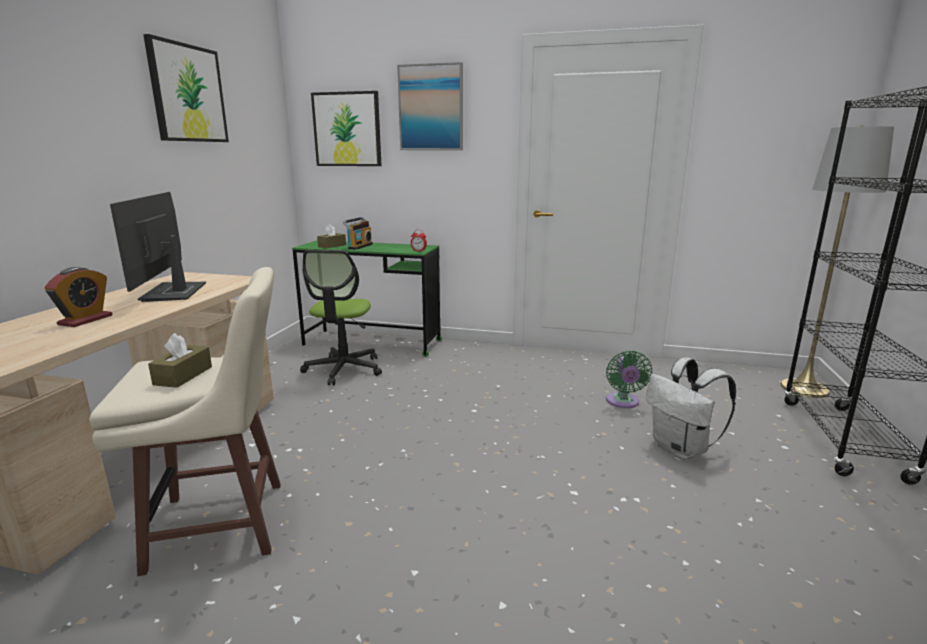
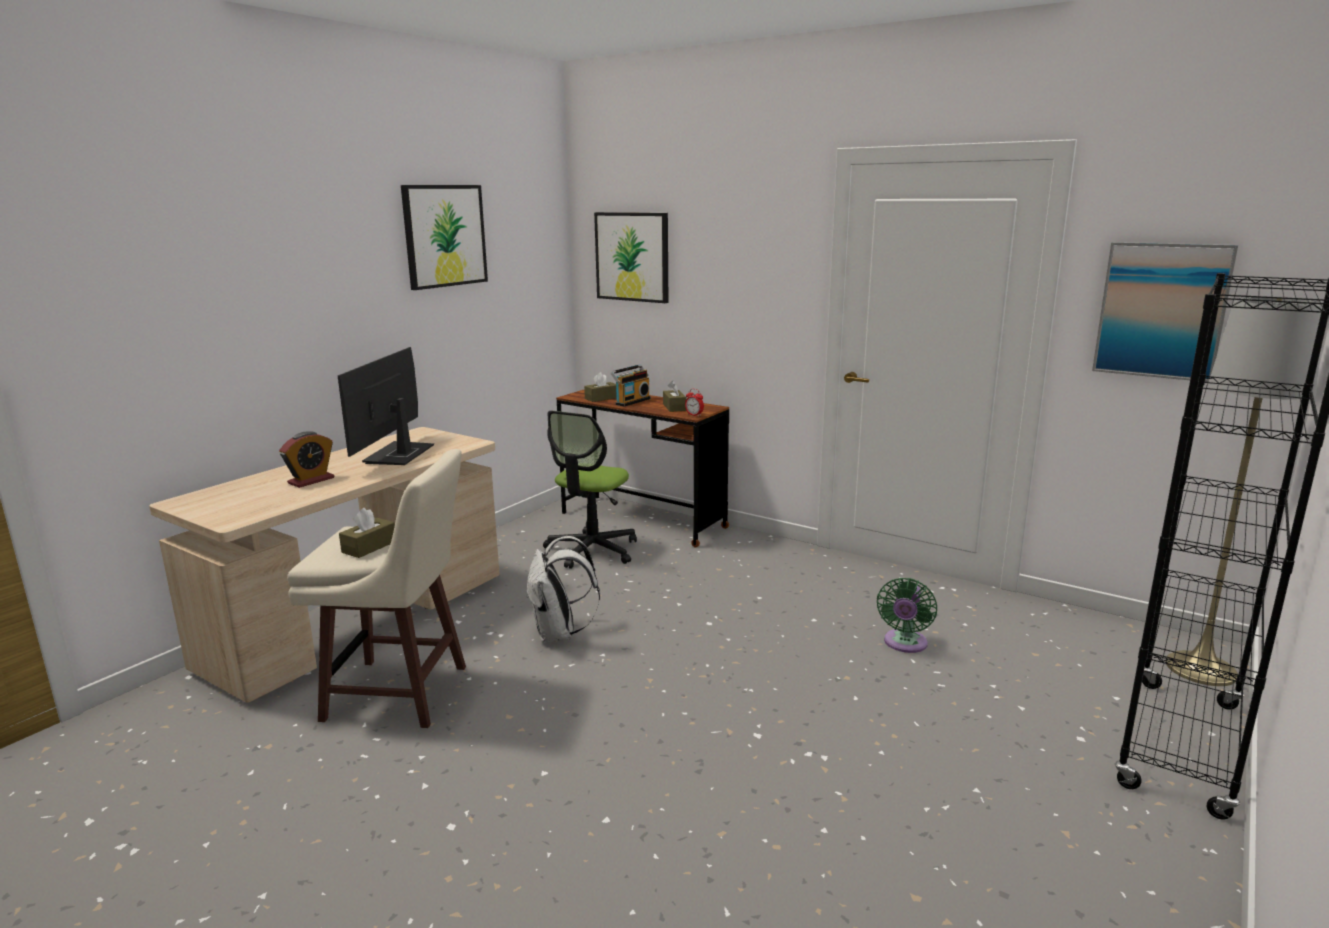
camera: 20 degrees right, 0 degrees up
green desk [292,240,442,357] -> brown desk [556,390,729,547]
picture [397,62,463,150] -> picture moved to [1092,242,1238,382]
white backpack [646,358,736,460] -> white backpack moved to [526,536,600,643]
none -> brown tissue box [663,381,686,412]

